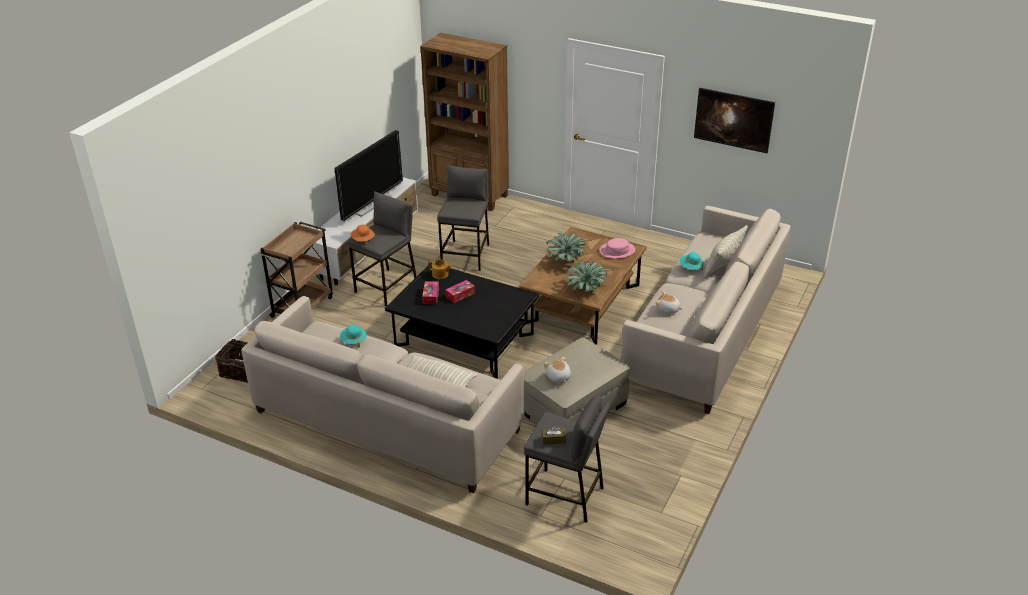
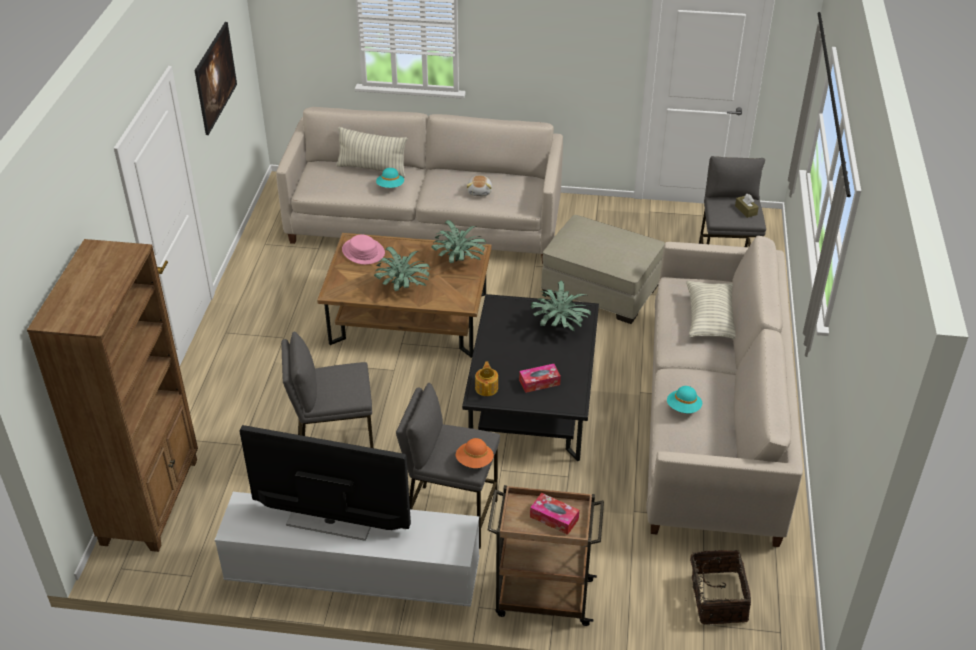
camera: 110 degrees left, 5 degrees up
tissue box [445,280,475,303] -> tissue box moved to [530,493,579,535]
plush toy [544,357,571,383] -> none
none -> potted plant [530,281,591,331]

